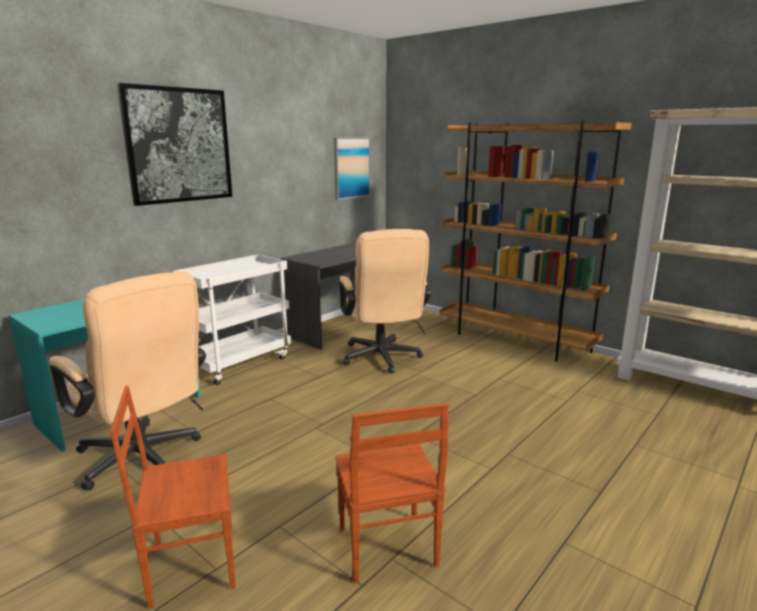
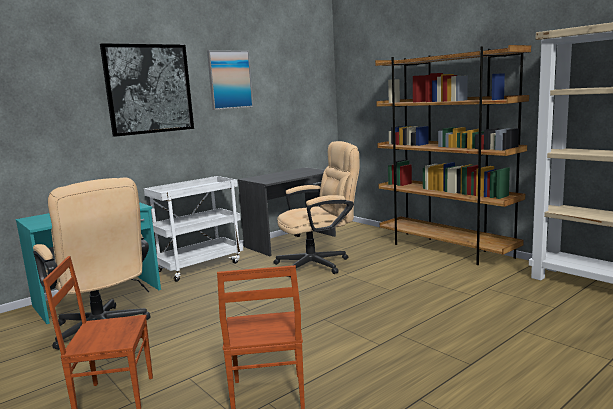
camera: 10 degrees right, 5 degrees down
picture [334,138,370,200] -> picture moved to [207,50,253,110]
beige office chair [339,229,431,373] -> beige office chair turned 105 degrees counterclockwise [273,141,359,277]

